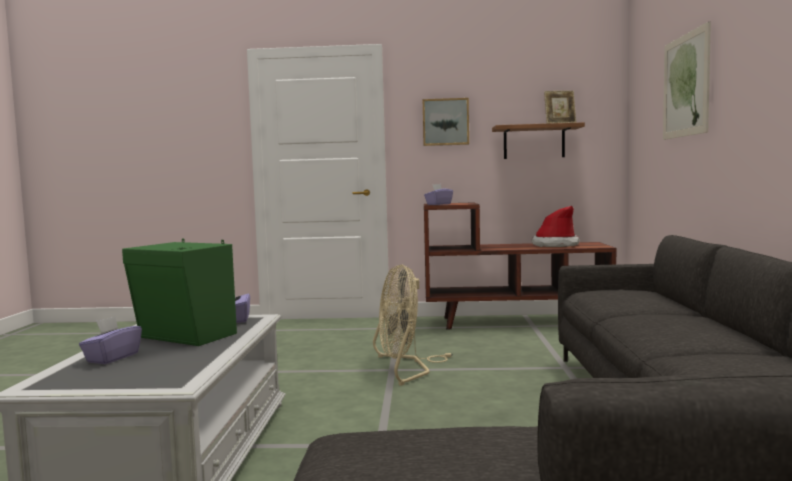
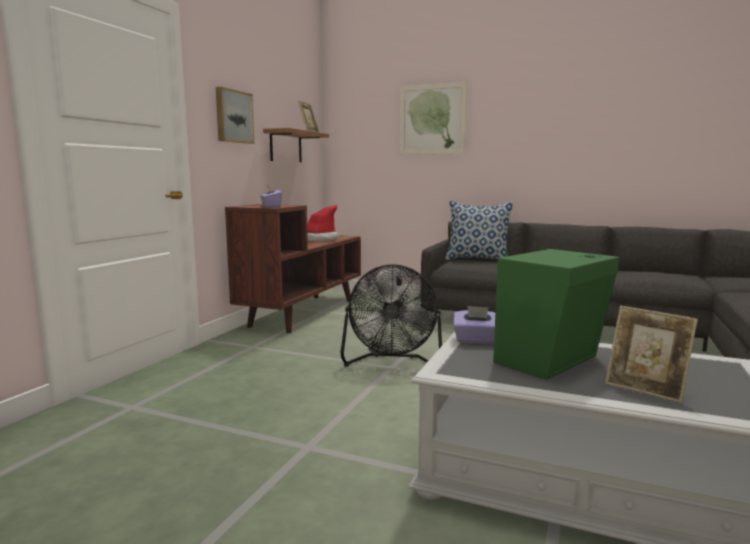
camera: 70 degrees left, 5 degrees up
purple tissue box [79,316,142,364] -> picture frame [605,305,698,403]
beige fan [373,265,453,386] -> black fan [341,264,442,367]
none -> pillow [445,201,513,260]

